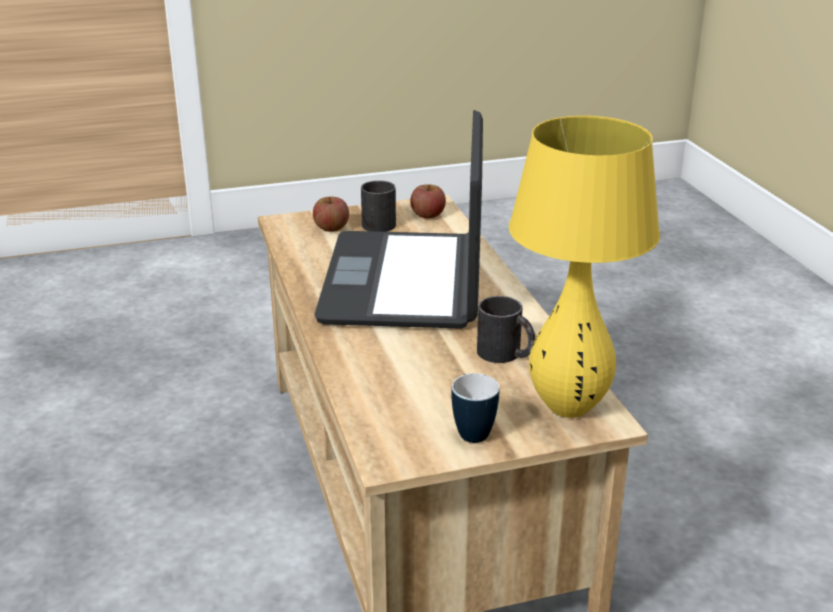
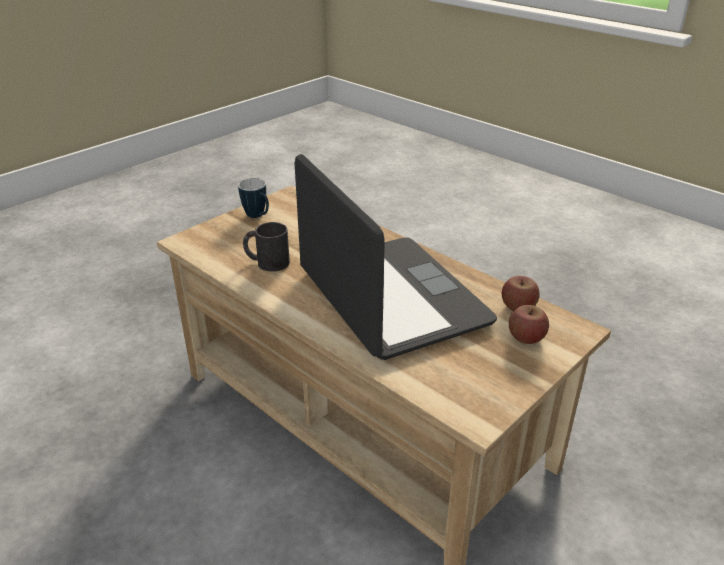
camera: 150 degrees right, 5 degrees up
black mug [361,180,396,232] -> none
apple [410,184,446,219] -> apple moved to [502,276,540,311]
yellow table lamp [509,116,660,418] -> none

